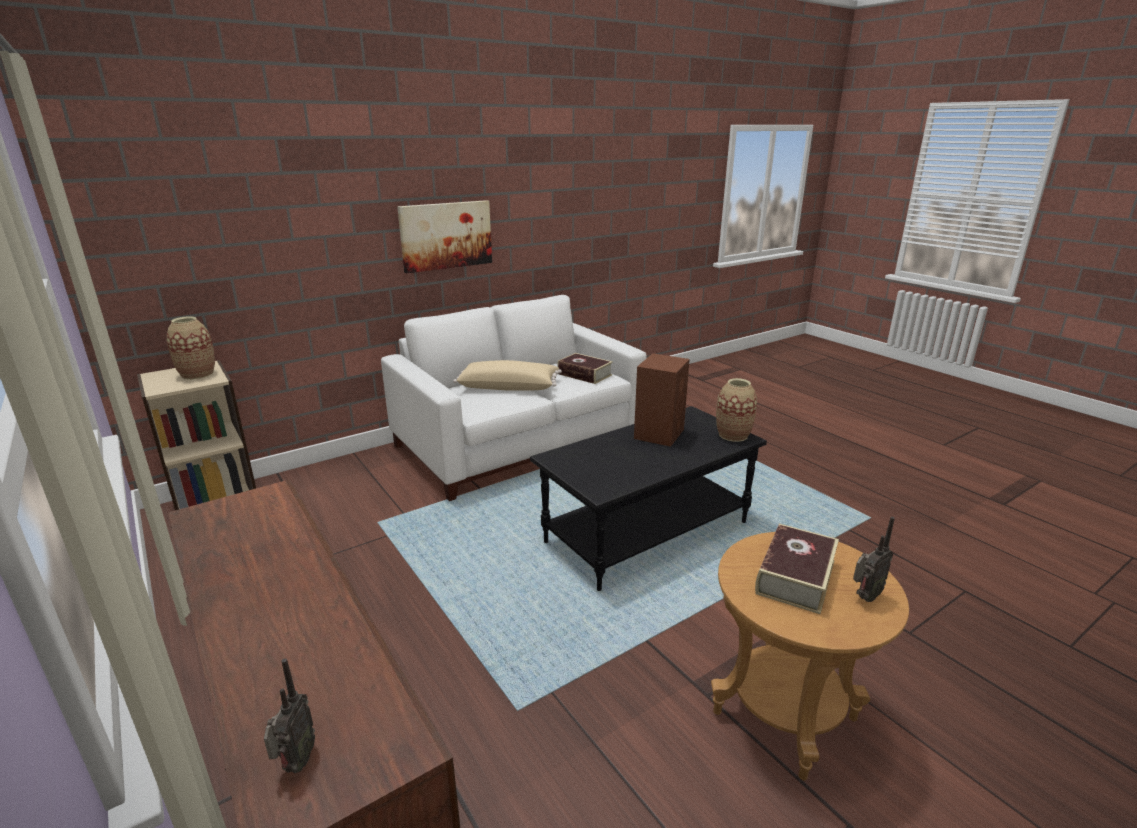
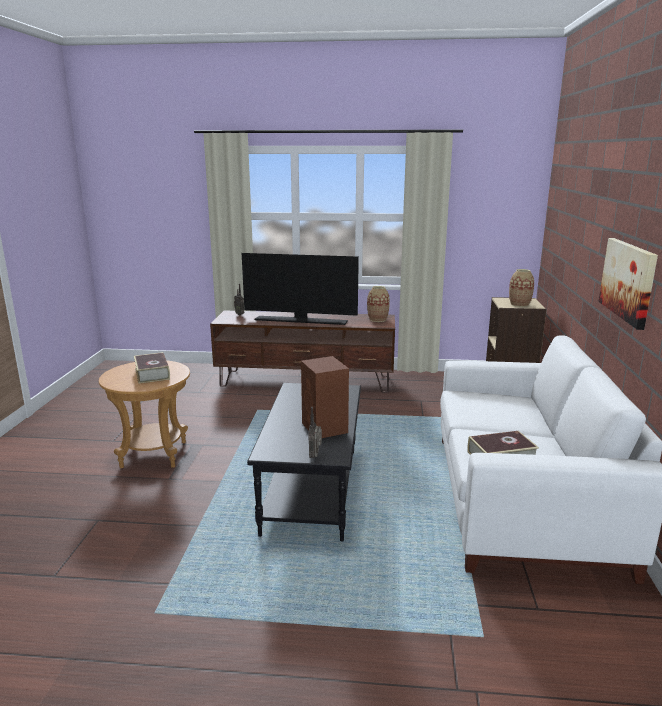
camera: 130 degrees right, 5 degrees down
beige pillow [453,360,562,391] -> none
vase [716,378,757,442] -> vase moved to [367,286,390,322]
radio [853,517,895,602] -> radio moved to [309,407,322,458]
none -> television [242,253,359,325]

